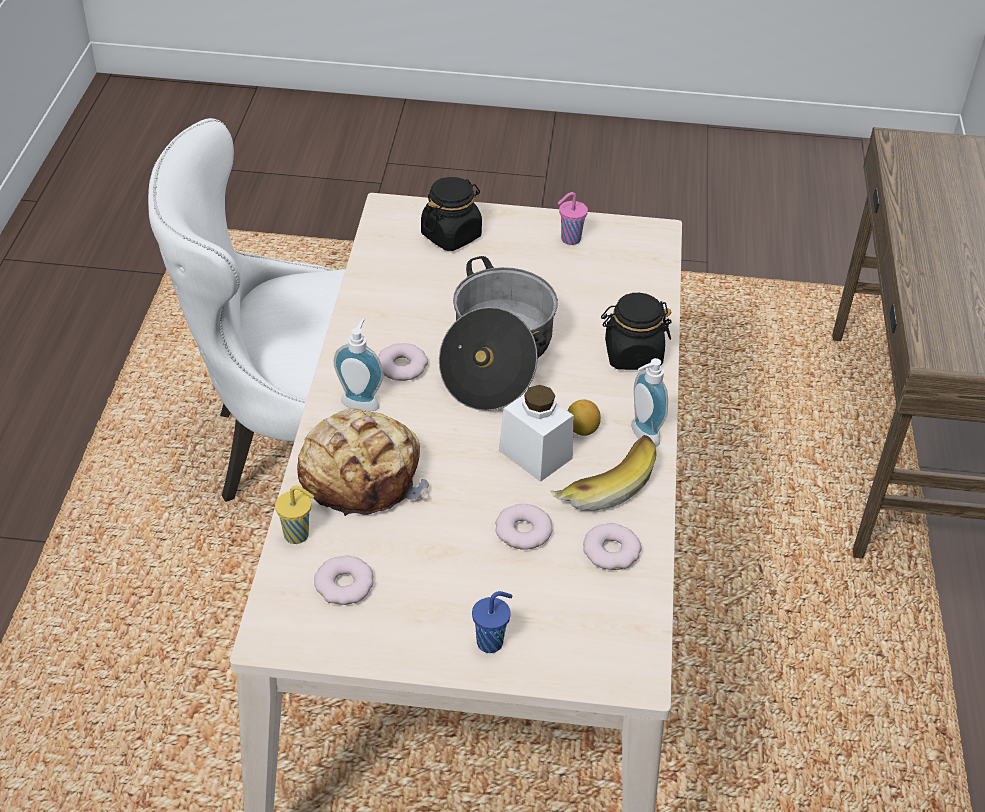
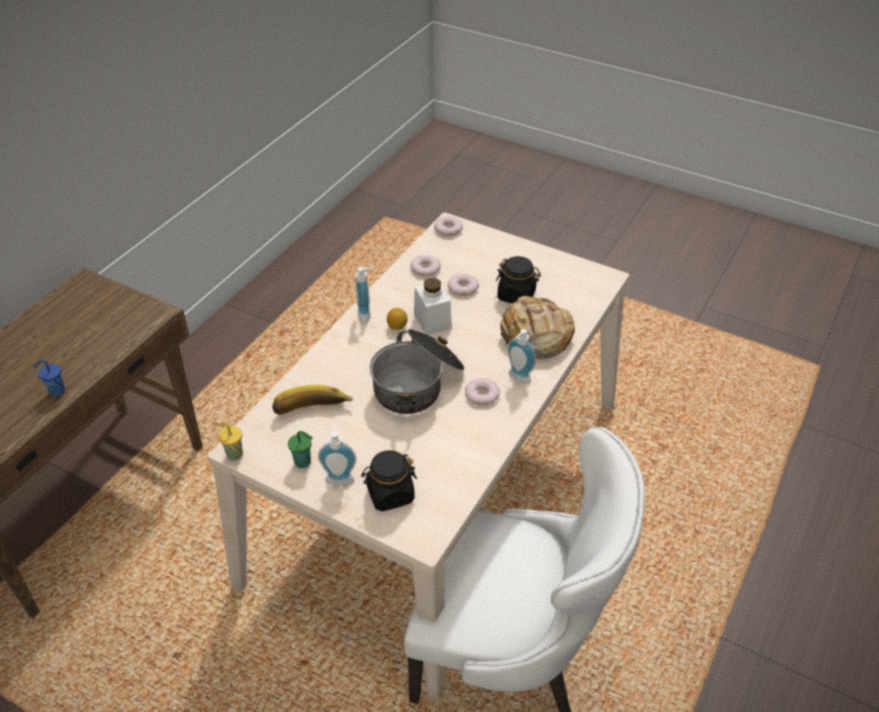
camera: 155 degrees left, 0 degrees up
yellow cup [275,486,314,544] -> yellow cup moved to [217,422,243,460]
donut [314,555,373,605] -> donut moved to [434,216,463,236]
blue cup [472,591,513,653] -> blue cup moved to [34,360,65,396]
banana [550,435,657,511] -> banana moved to [272,385,353,415]
pink cup [558,192,588,245] -> green cup [288,431,313,468]
black jar [601,293,672,370] -> black jar moved to [496,256,541,303]
none -> soap dispenser [318,423,357,486]

